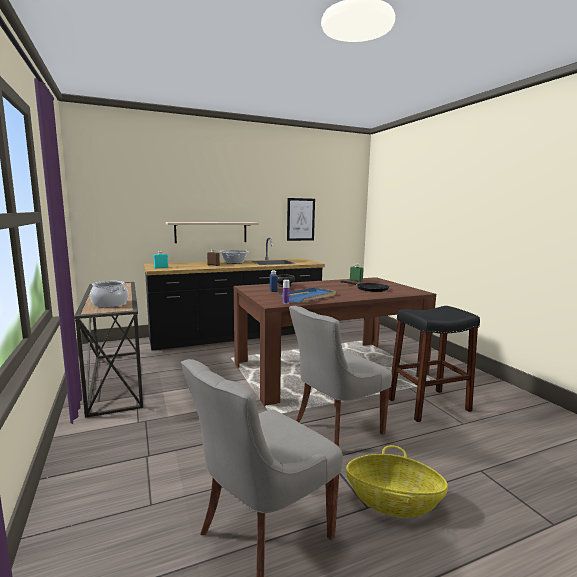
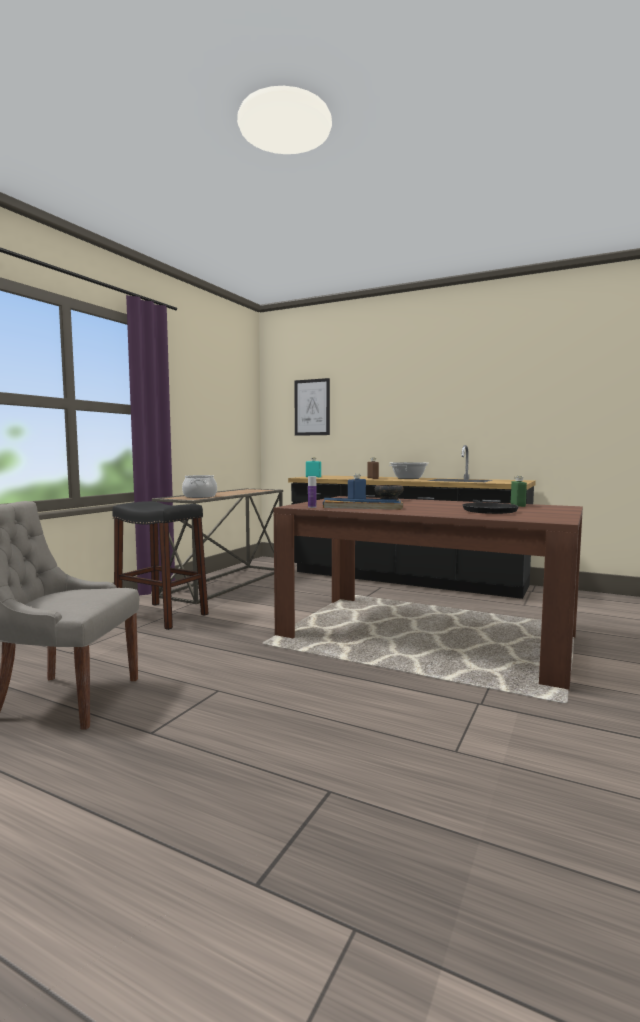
camera: 50 degrees right, 5 degrees down
shelf [166,222,259,243] -> none
picture [287,198,315,241] -> picture moved to [294,378,330,436]
grey chair [289,306,392,447] -> none
basket [346,445,448,518] -> none
black stool [389,306,480,422] -> black stool moved to [112,501,209,630]

